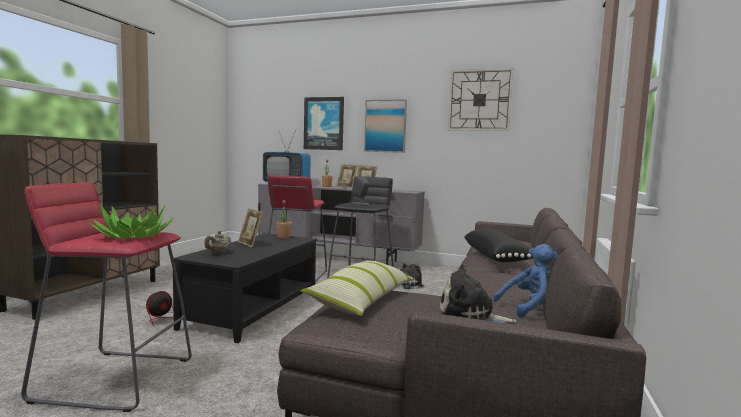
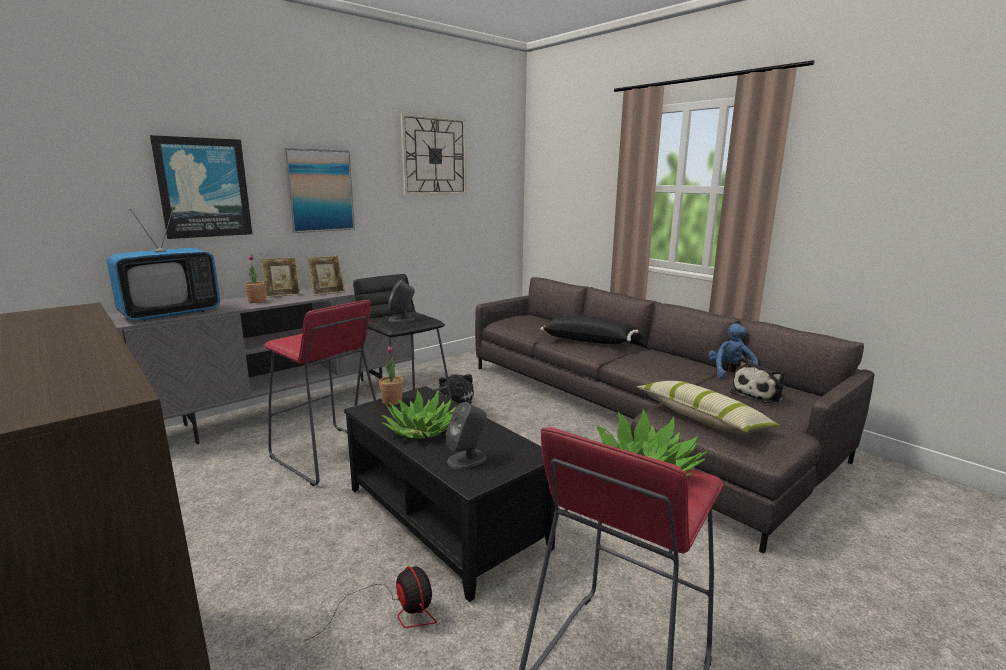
camera: 60 degrees left, 10 degrees up
beige teapot [204,231,231,254] -> grey speaker [446,402,487,469]
picture frame [238,208,263,247] -> potted plant [382,390,456,439]

